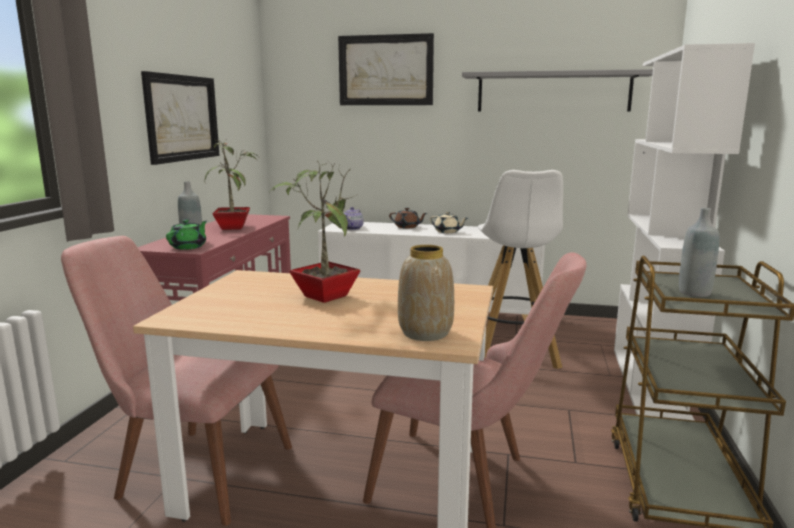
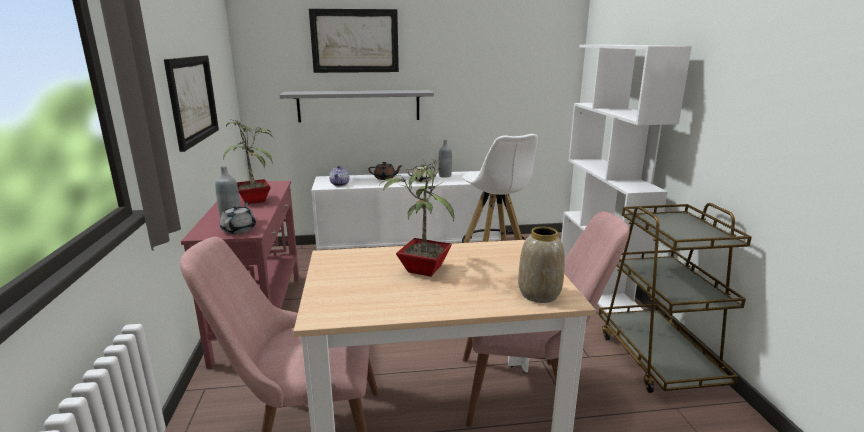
camera: 20 degrees left, 5 degrees up
green teapot [166,219,207,250] -> grey teapot [220,202,256,234]
grey shelf [462,69,653,111] -> grey shelf moved to [279,90,434,122]
grey bottle [679,208,719,297] -> grey bottle moved to [439,140,452,178]

